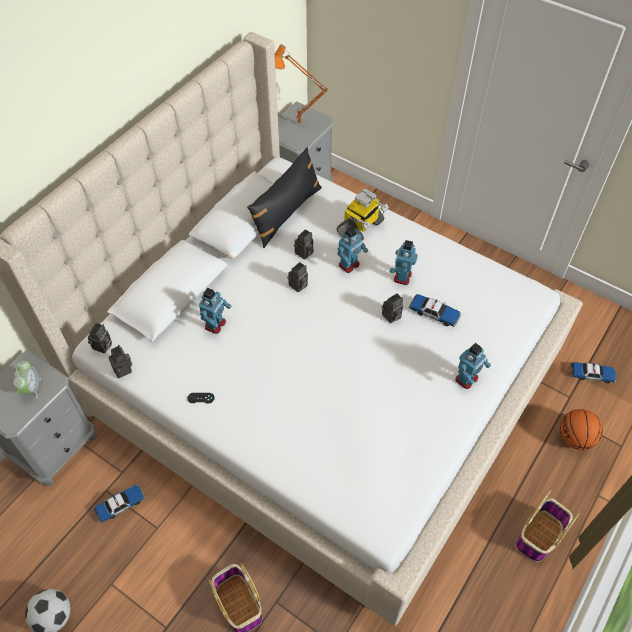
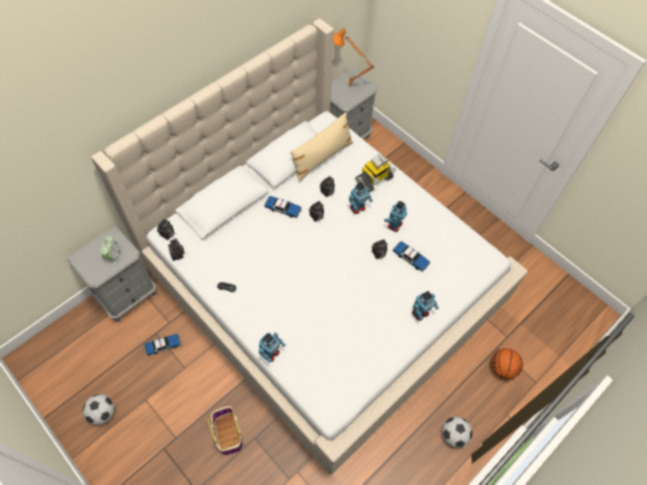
camera: 10 degrees right, 5 degrees up
toy robot [199,288,231,334] -> toy robot moved to [259,333,286,363]
black pillow [247,147,322,248] -> beige pillow [290,112,353,182]
basket [516,490,580,562] -> football [442,417,473,448]
toy car [571,362,616,383] -> toy car moved to [264,196,302,218]

